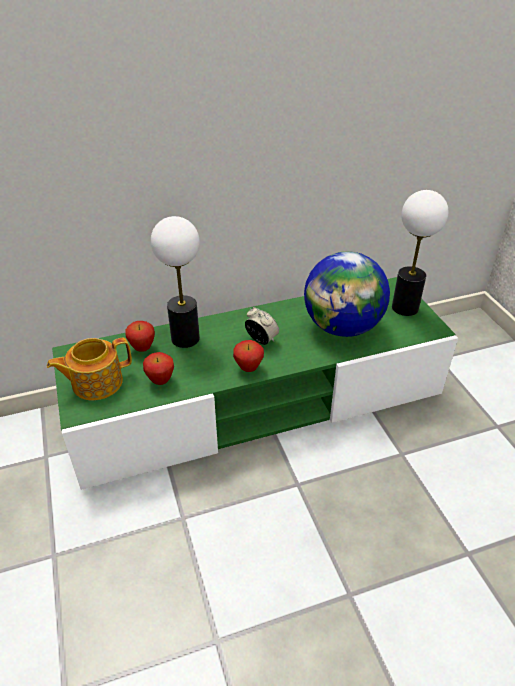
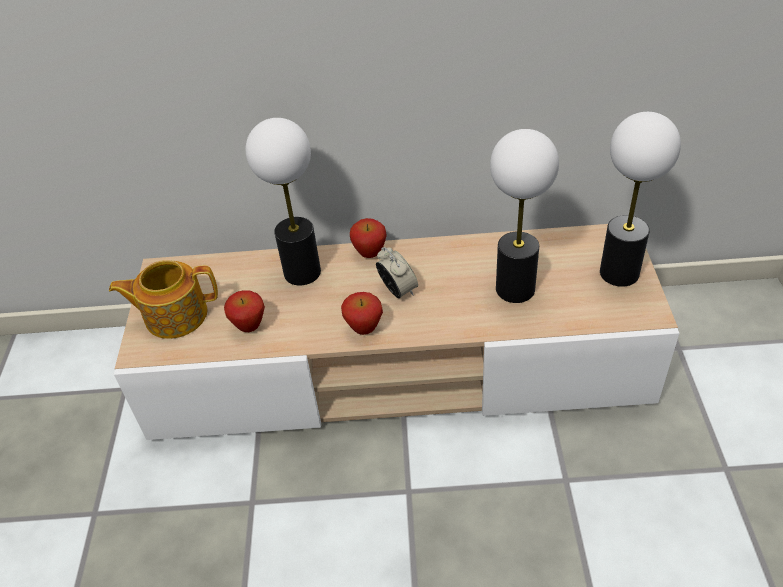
camera: 20 degrees right, 5 degrees up
green tv stand [52,277,458,490] -> beige tv stand [114,224,679,440]
apple [125,321,155,352] -> apple moved to [350,218,387,258]
globe [304,251,390,337] -> table lamp [490,129,559,303]

